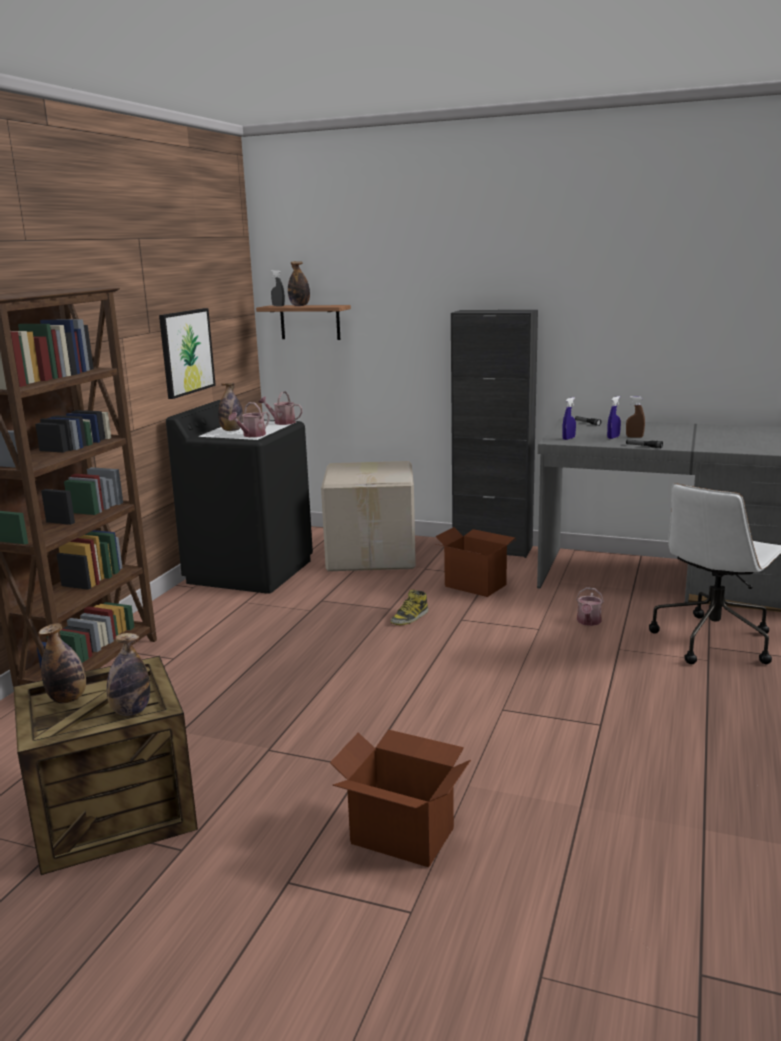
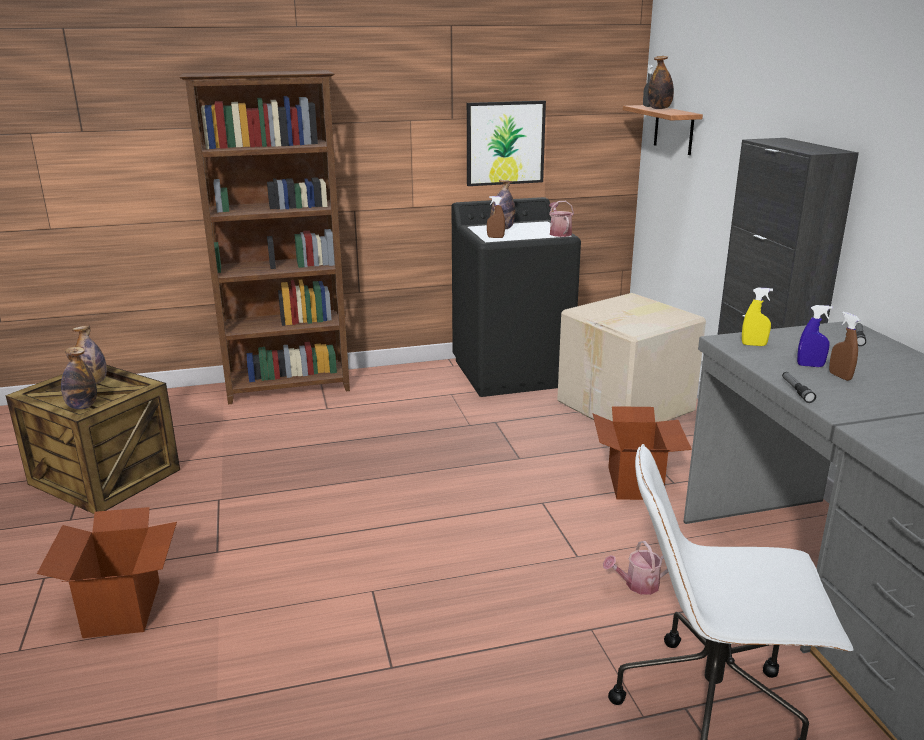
camera: 55 degrees right, 5 degrees up
watering can [228,402,270,437] -> brown spray bottle [487,196,505,238]
boot [391,590,428,625] -> none
blue spray bottle [562,397,576,440] -> yellow spray bottle [742,287,773,346]

